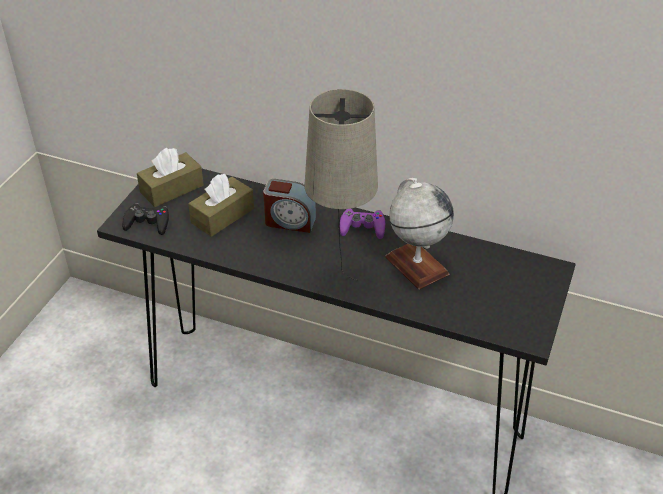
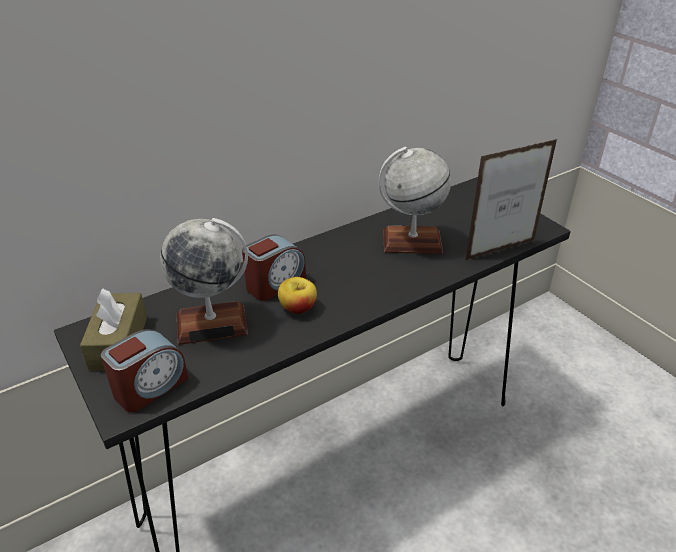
camera: 55 degrees left, 5 degrees down
black game controller [122,203,169,235] -> alarm clock [101,329,188,412]
brown tissue box [188,174,254,237] -> globe [160,218,248,345]
beige table lamp [305,89,378,281] -> none
purple game controller [340,209,385,239] -> none
none -> apple [278,277,317,314]
none -> picture frame [466,139,557,260]

